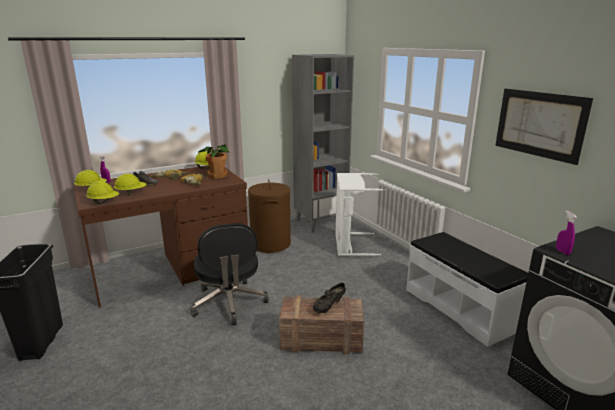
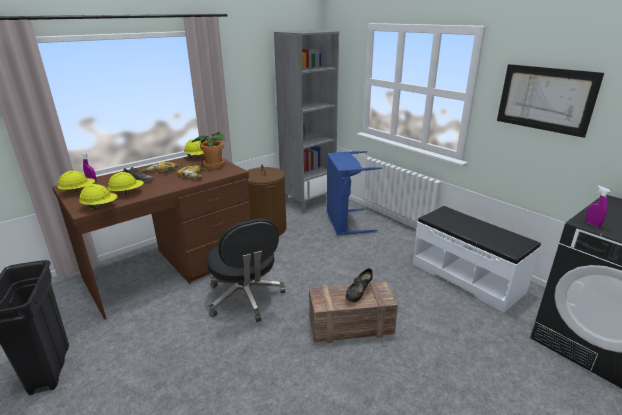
camera: 10 degrees left, 5 degrees up
white laundry basket [335,173,386,256] -> blue laundry basket [327,151,382,235]

